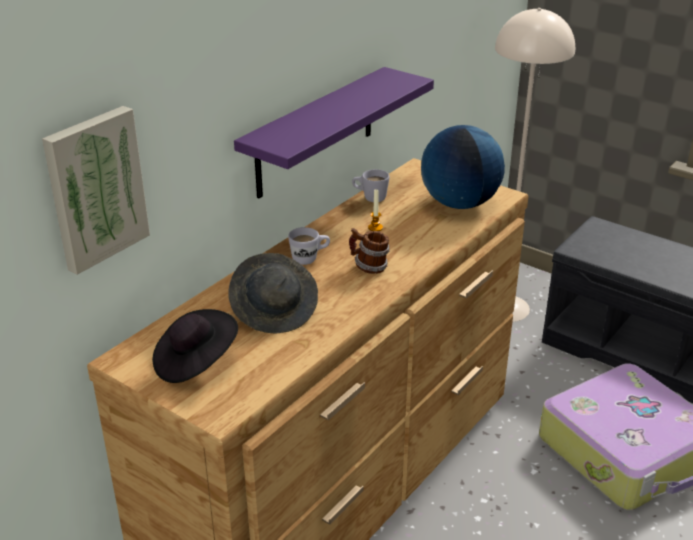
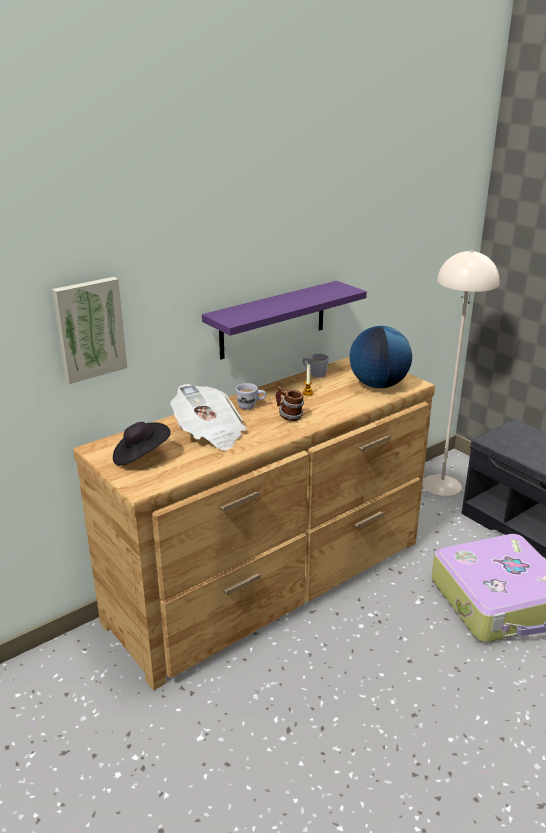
camera: 15 degrees right, 5 degrees down
grey hat [228,253,318,334] -> newspaper [170,384,246,450]

